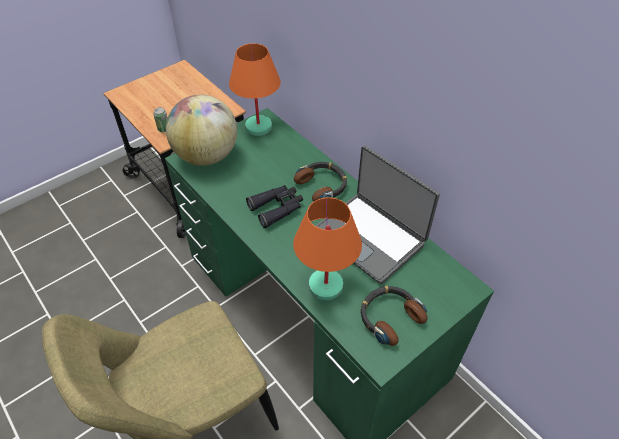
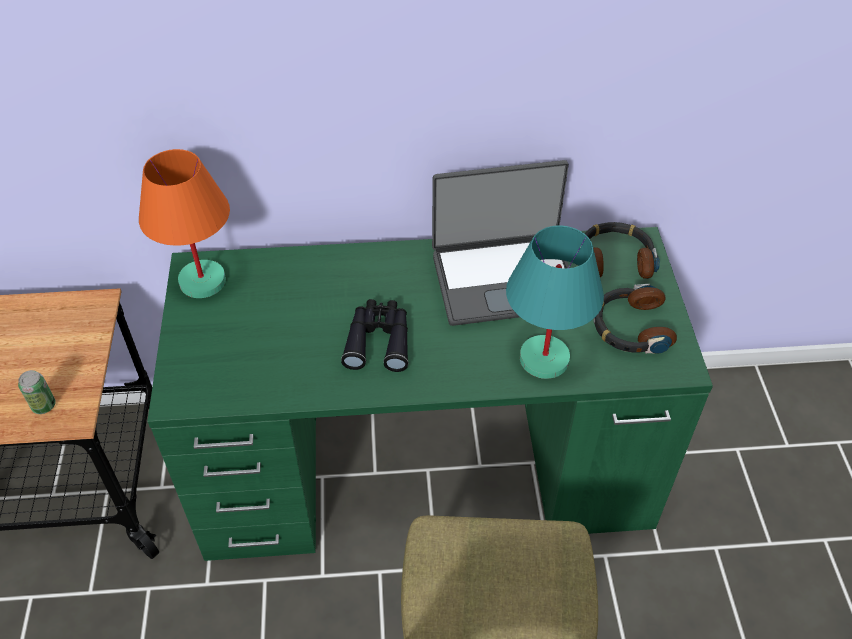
camera: 55 degrees left, 0 degrees up
globe [166,94,237,166] -> none
orange table lamp [293,197,362,300] -> turquoise table lamp [506,225,604,379]
headphones [294,162,347,202] -> headphones moved to [585,222,660,279]

